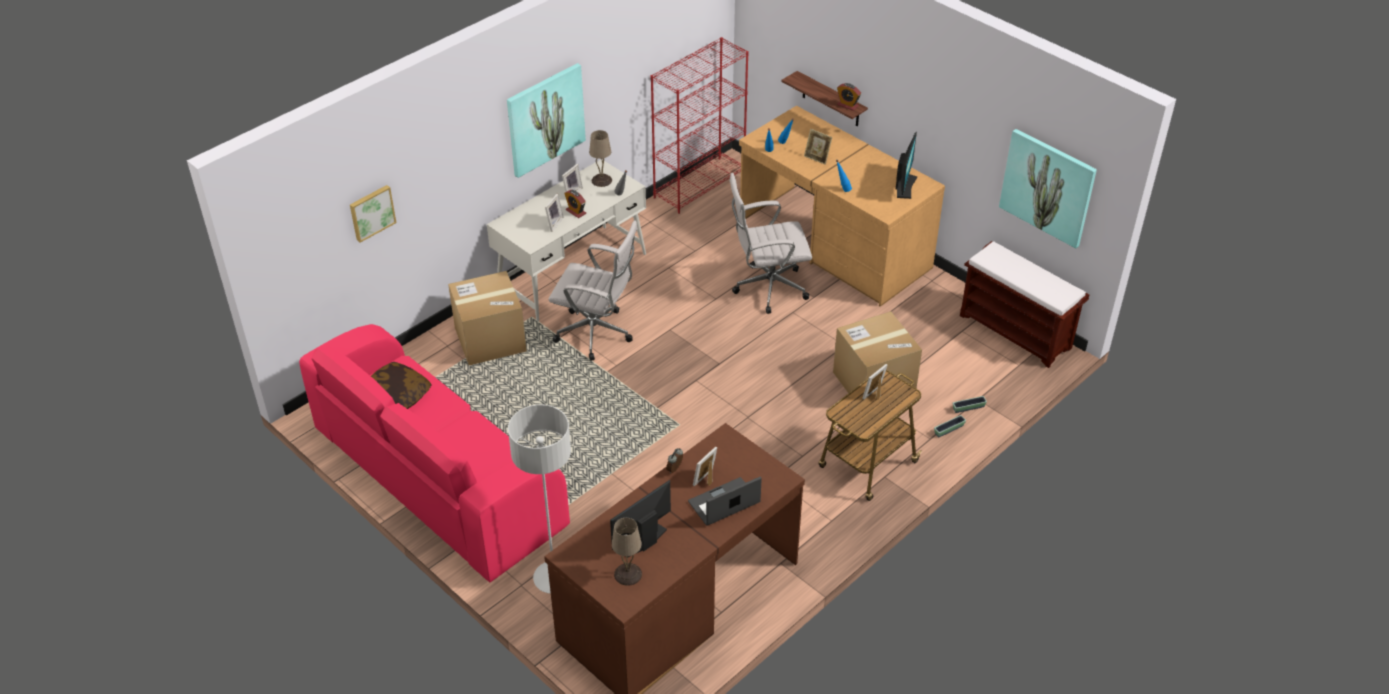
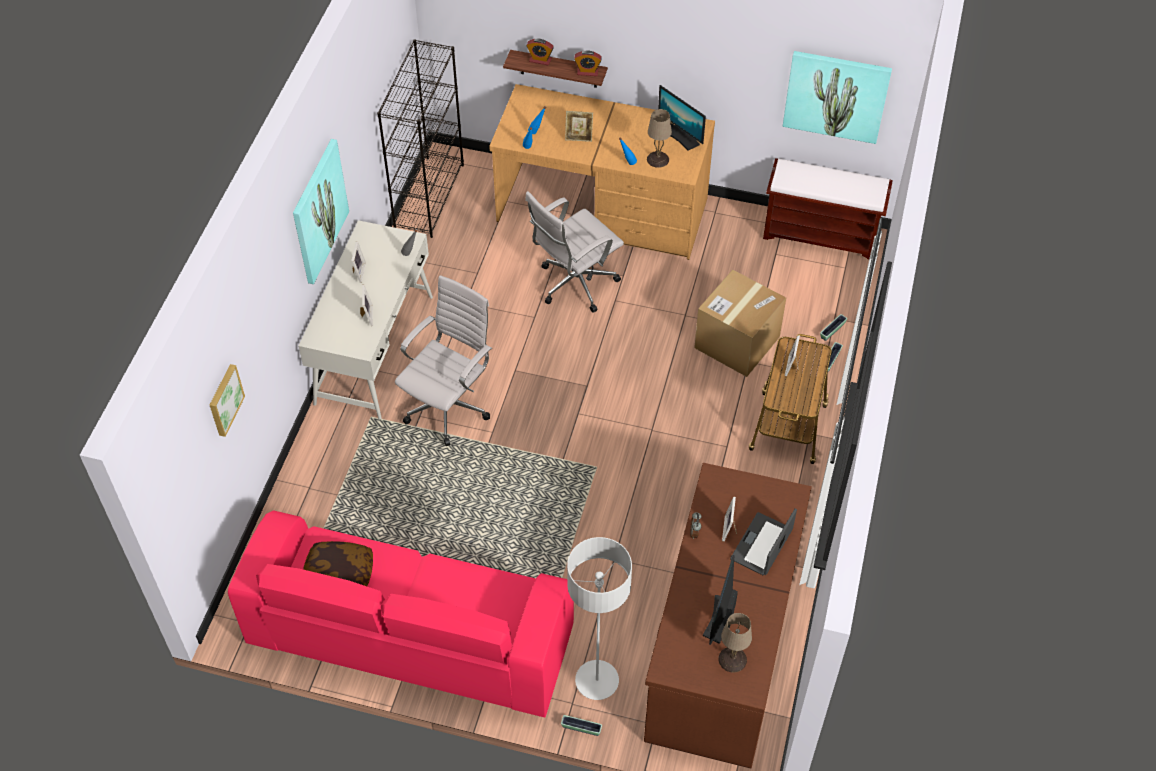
camera: 30 degrees left, 10 degrees up
cardboard box [448,271,527,365] -> none
white office chair [548,220,638,361] -> white office chair turned 45 degrees counterclockwise [395,275,492,446]
alarm clock [564,190,586,218] -> alarm clock moved to [526,39,554,65]
beige table lamp [589,130,612,187] -> beige table lamp moved to [647,109,672,168]
red bookcase [650,37,749,214] -> black bookcase [377,39,464,238]
monitor [896,132,917,199] -> monitor turned 150 degrees clockwise [658,85,706,151]
none -> planter [561,715,602,736]

